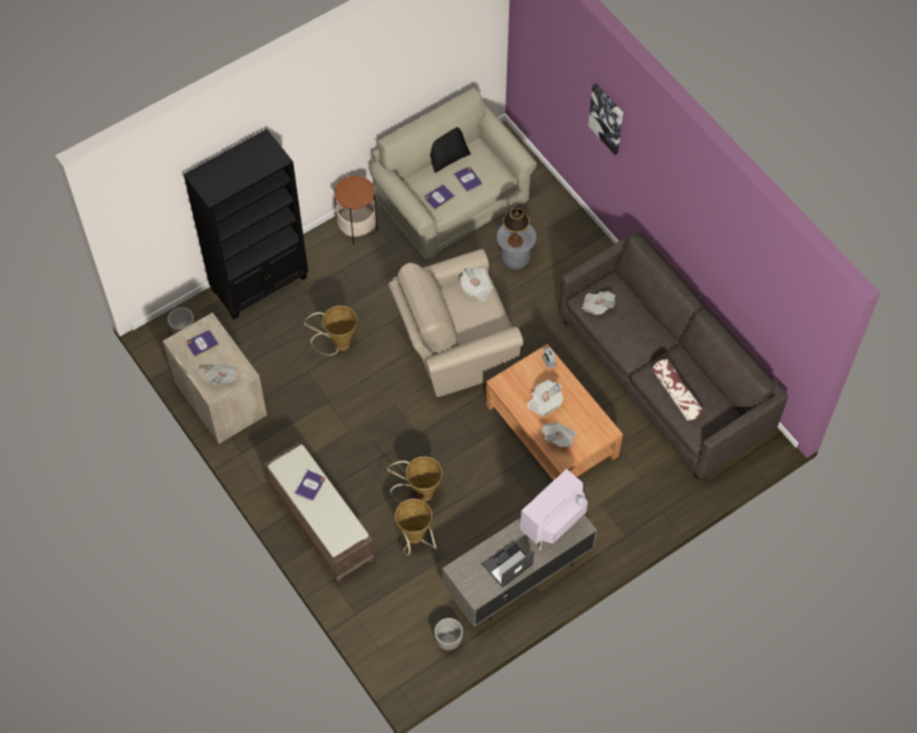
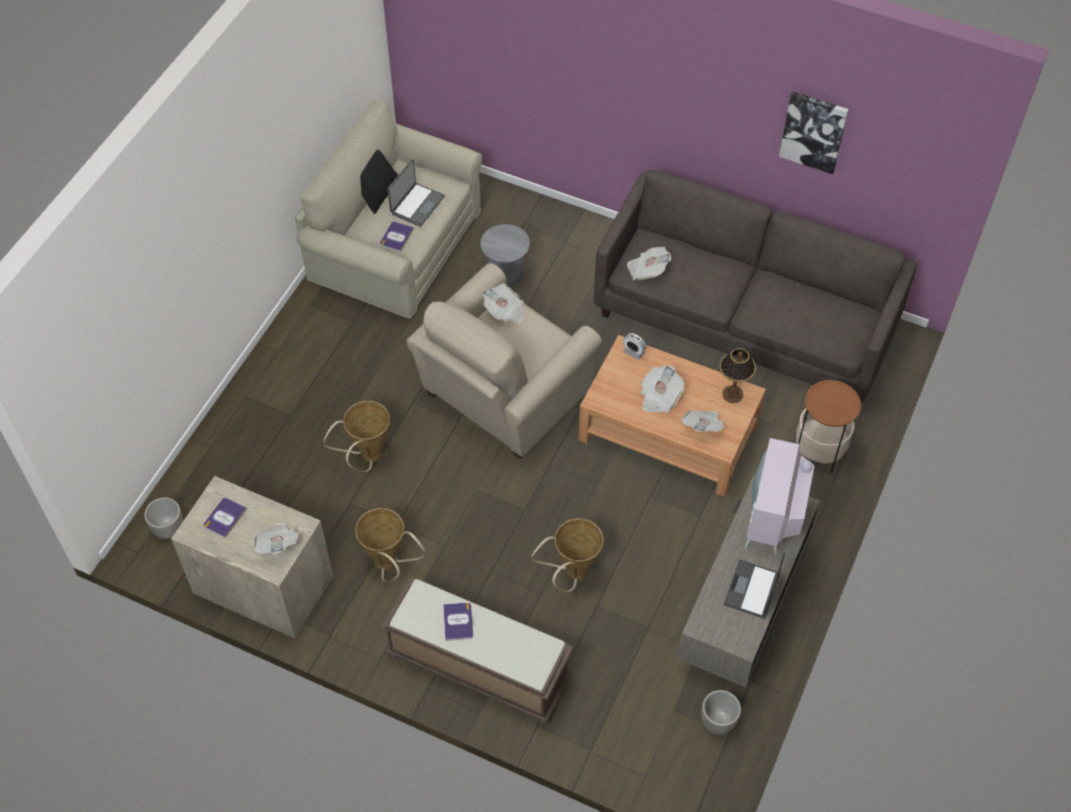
camera: 30 degrees left, 5 degrees down
black bookcase [183,129,308,320] -> none
side table [334,175,378,245] -> side table moved to [796,380,861,473]
basket [395,499,437,556] -> basket moved to [355,508,426,582]
book [454,166,482,192] -> laptop [387,159,445,227]
table lamp [503,208,530,248] -> table lamp moved to [720,348,756,403]
picture [588,83,623,155] -> picture moved to [779,91,849,174]
pillow [652,359,703,421] -> none

